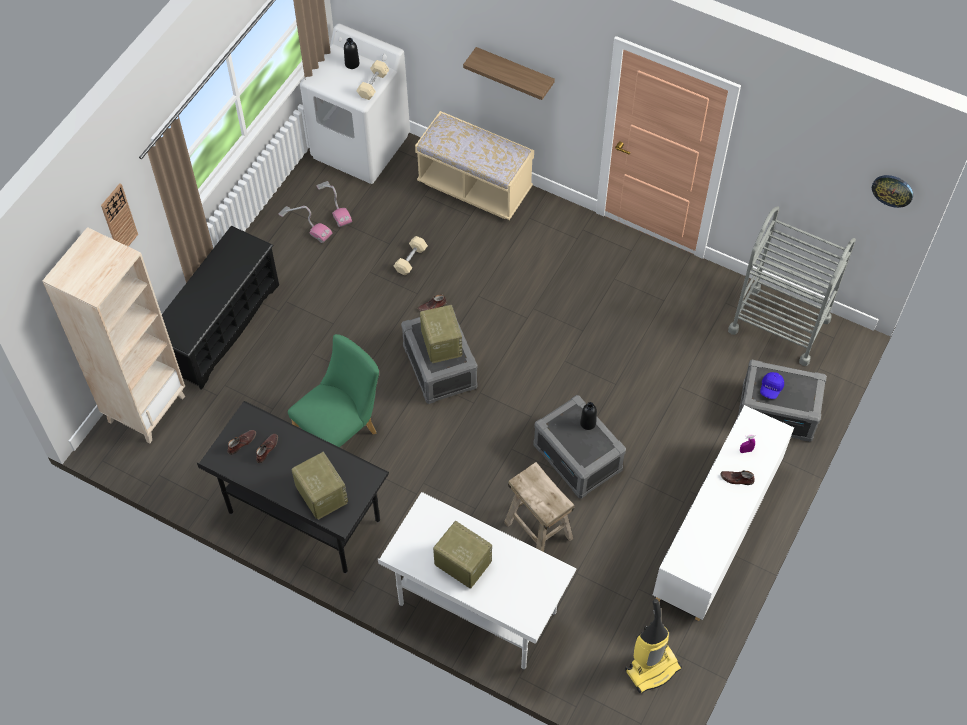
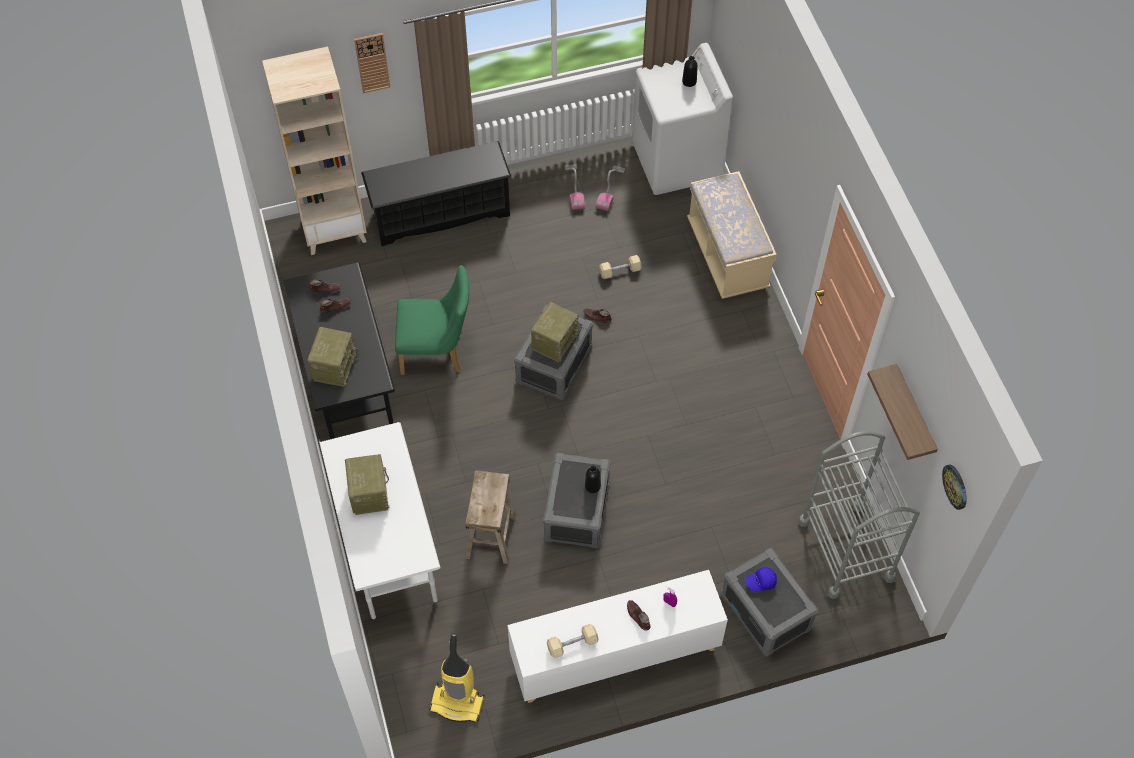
camera: 45 degrees right, 0 degrees up
beige dumbbell [356,60,389,100] -> beige dumbbell moved to [547,624,598,658]
shelf [463,47,555,100] -> shelf moved to [867,364,938,460]

